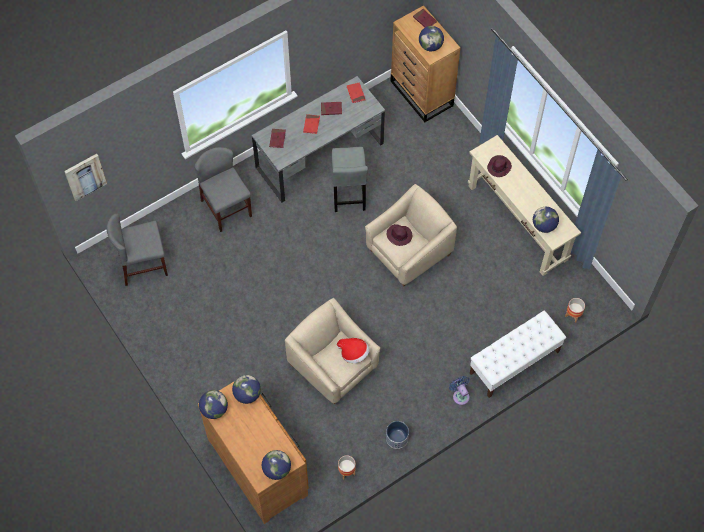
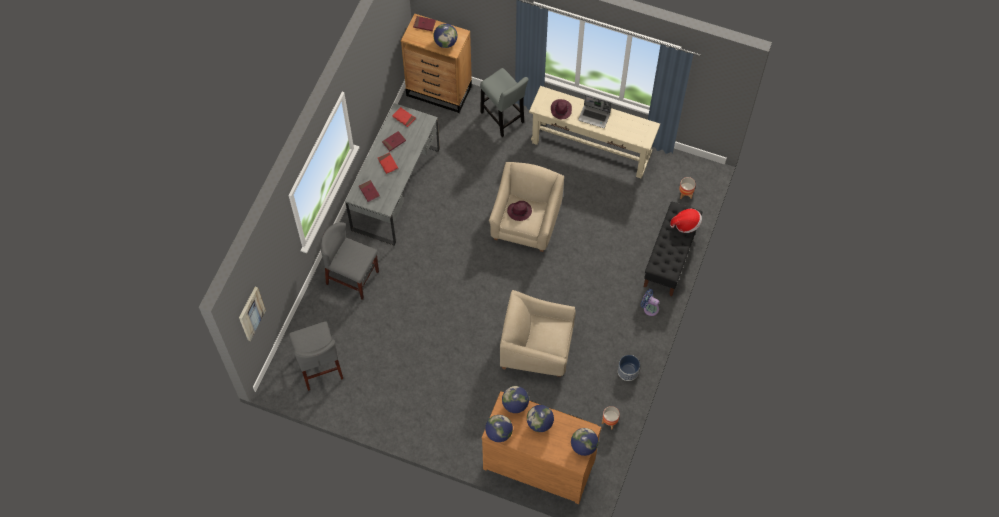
camera: 35 degrees left, 0 degrees up
grey chair [107,213,168,286] -> grey chair turned 60 degrees counterclockwise [289,321,343,391]
grey stool [332,147,368,212] -> grey stool moved to [480,68,529,137]
hat [337,338,369,363] -> hat moved to [670,209,702,233]
white bench [470,311,566,398] -> black bench [644,201,703,296]
globe [533,207,559,233] -> globe moved to [527,405,554,432]
none -> laptop [578,95,612,128]

